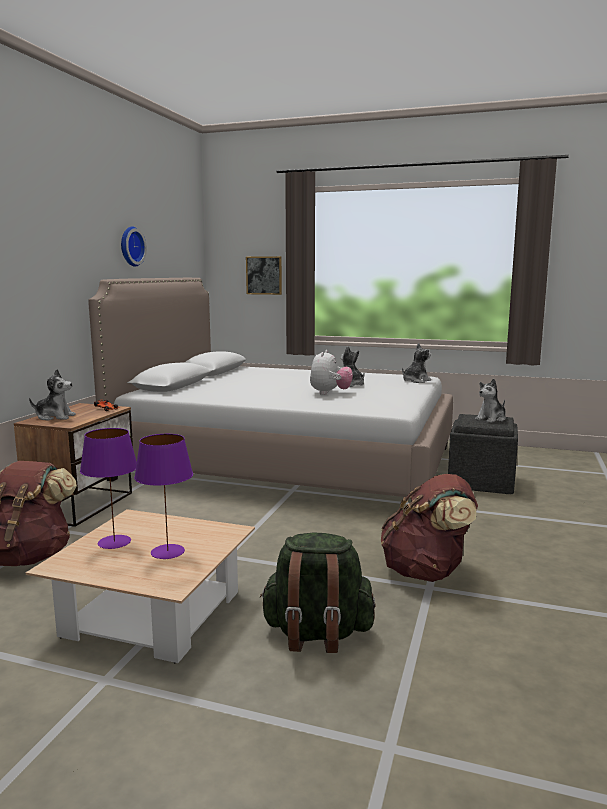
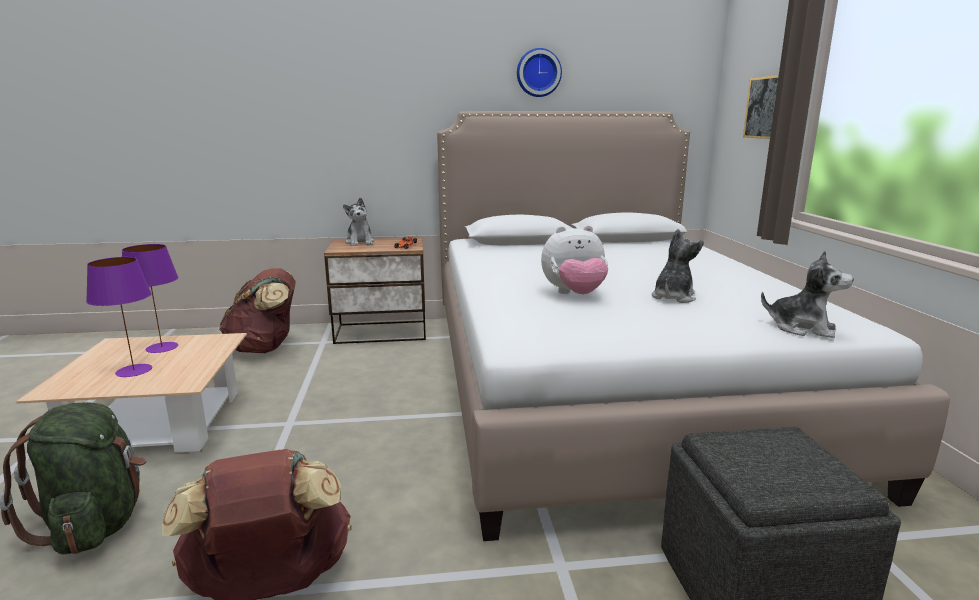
camera: 65 degrees right, 5 degrees up
plush toy [475,379,506,423] -> none

